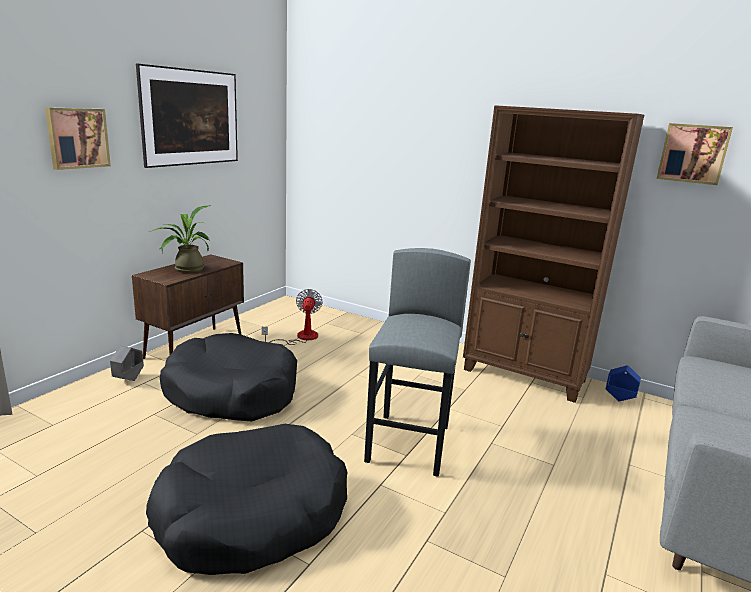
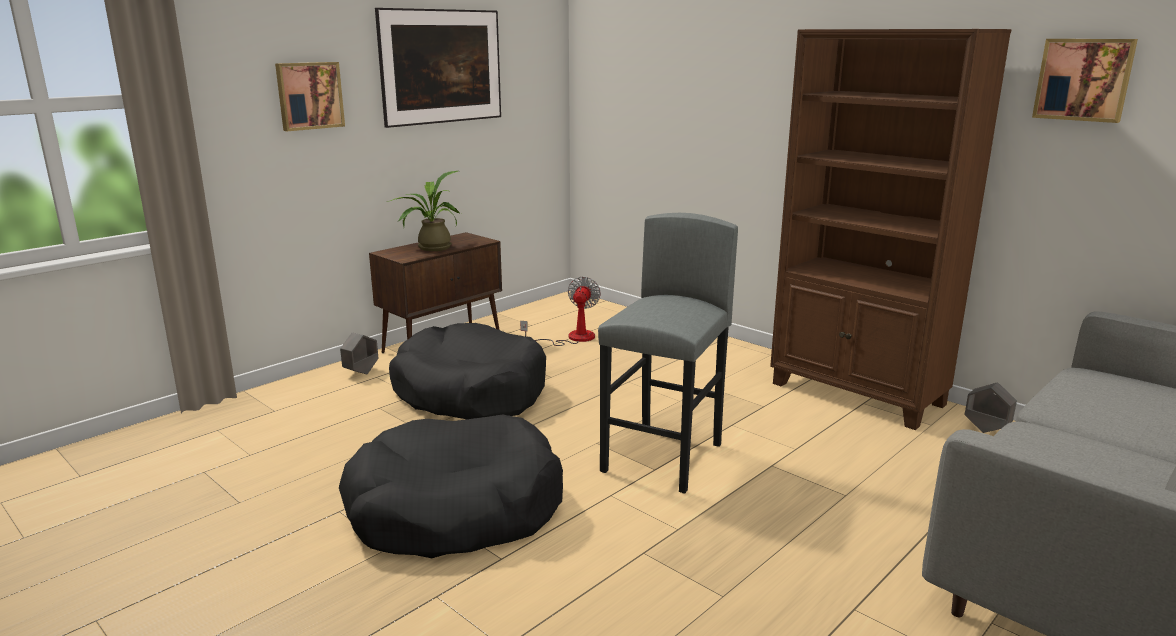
camera: 15 degrees right, 0 degrees up
blue planter [606,365,641,401] -> grey planter [965,382,1017,433]

